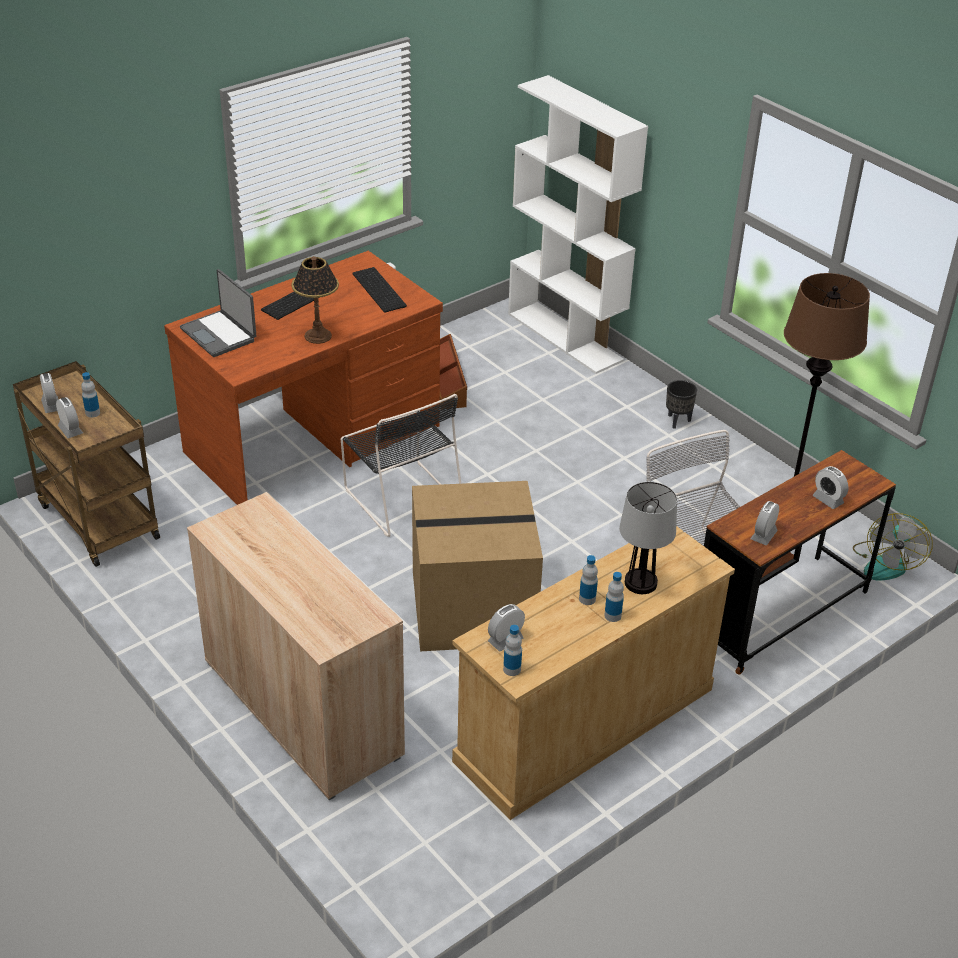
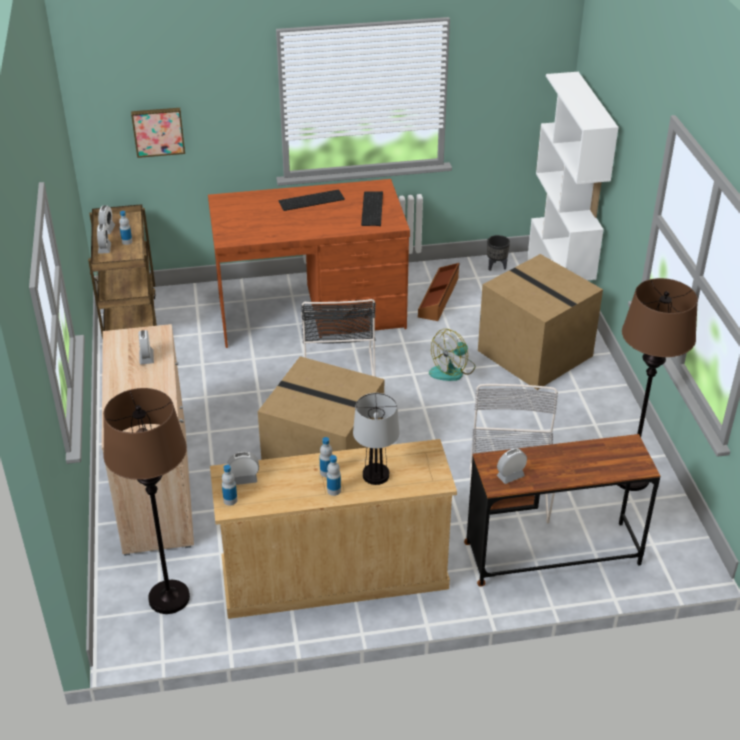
camera: 30 degrees right, 0 degrees up
laptop [180,269,256,357] -> none
table lamp [291,256,339,344] -> none
black planter [666,380,697,429] -> black planter moved to [487,235,510,271]
alarm clock [813,466,849,509] -> alarm clock moved to [139,330,154,365]
fan [853,513,933,580] -> fan moved to [429,329,476,381]
none -> brown floor lamp [103,388,190,614]
none -> picture [131,108,185,158]
none -> cardboard box [478,254,603,390]

